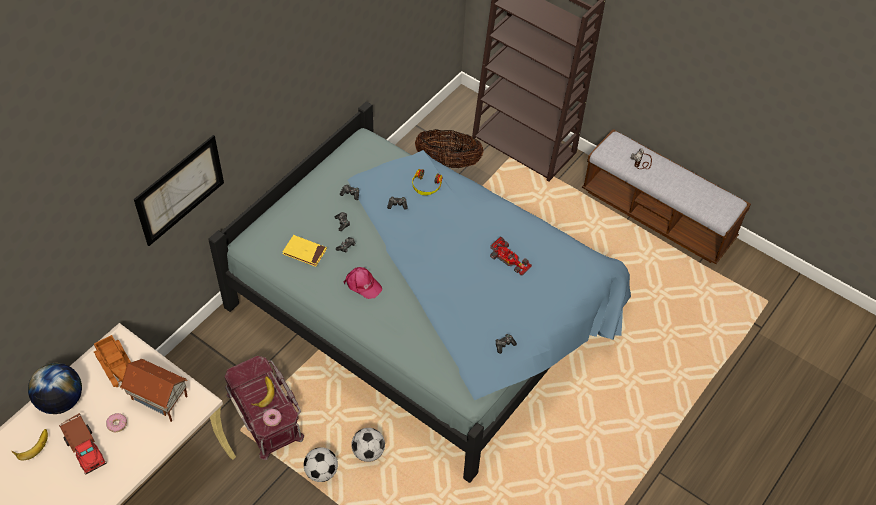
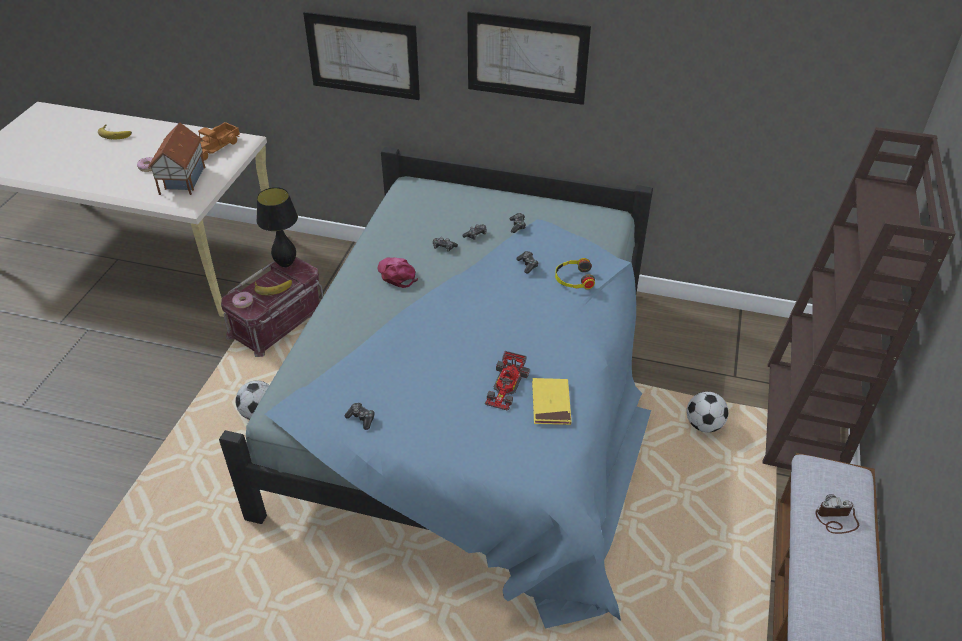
camera: 70 degrees right, 10 degrees down
globe [28,363,82,414] -> none
toy truck [59,413,107,474] -> none
yellow book [283,235,327,267] -> yellow book moved to [532,378,572,425]
football [304,447,338,482] -> football moved to [687,391,729,432]
pink cap [344,267,382,299] -> pink cap turned 135 degrees clockwise [377,257,418,288]
basket [415,129,484,168] -> none
none -> black table lamp [257,187,298,267]
none -> picture [467,11,591,105]

